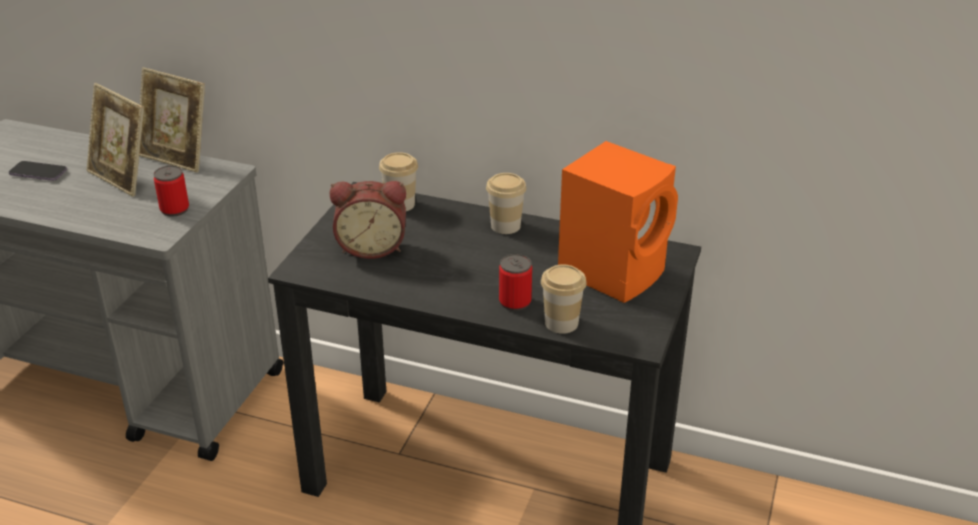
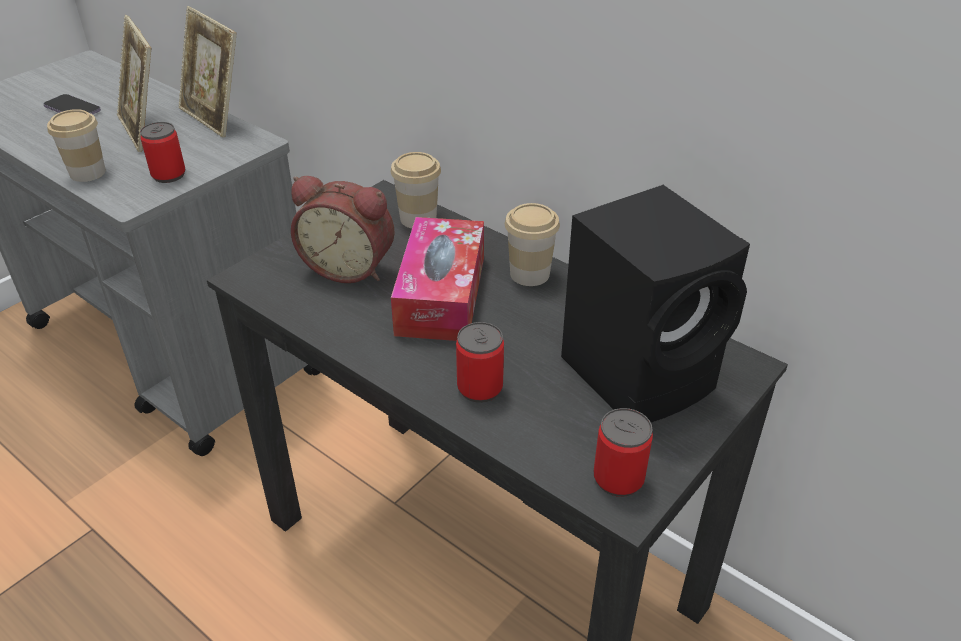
camera: 20 degrees right, 5 degrees up
cup [541,264,587,334] -> cup moved to [47,109,106,182]
orange speaker [558,141,678,303] -> black speaker [561,185,750,422]
none -> tissue box [391,217,484,341]
none -> can [594,408,653,497]

